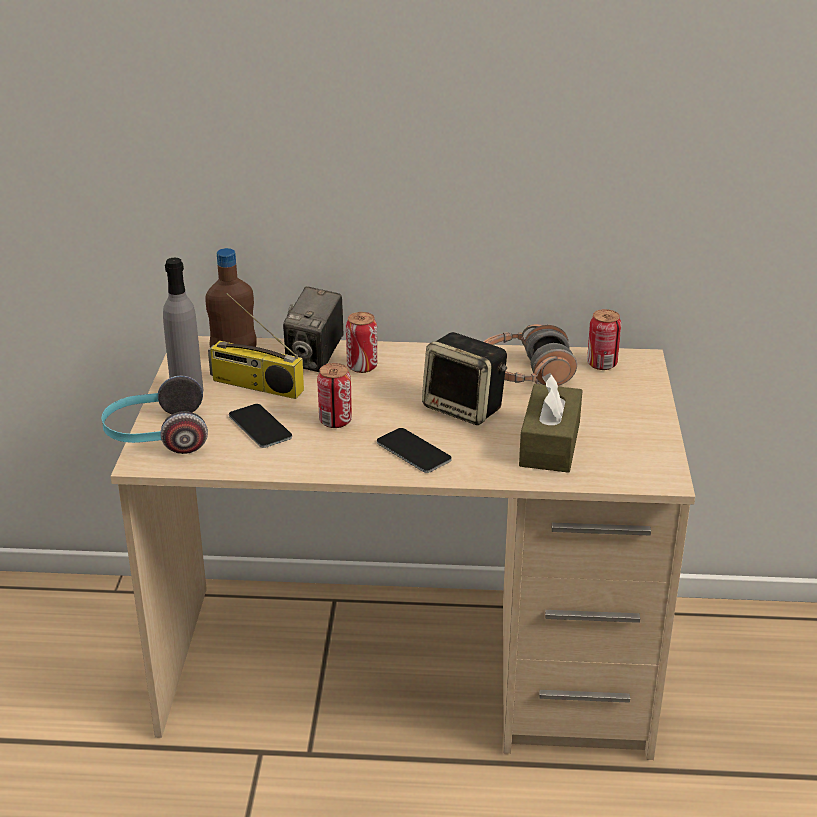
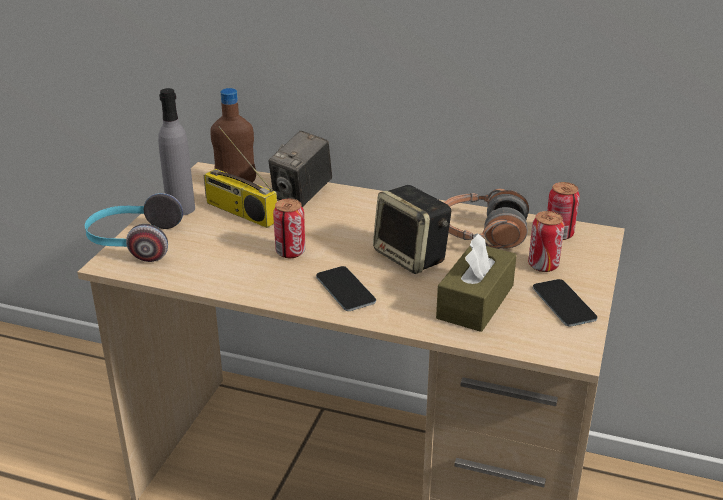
camera: 15 degrees right, 0 degrees up
phone [229,404,292,448] -> phone moved to [533,279,597,326]
can [346,312,377,373] -> can moved to [528,211,564,272]

